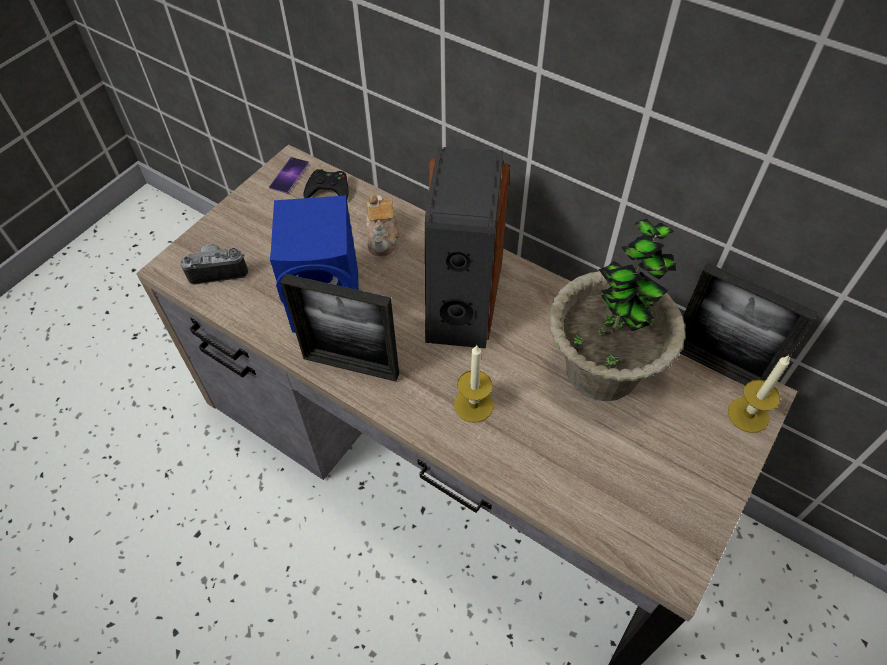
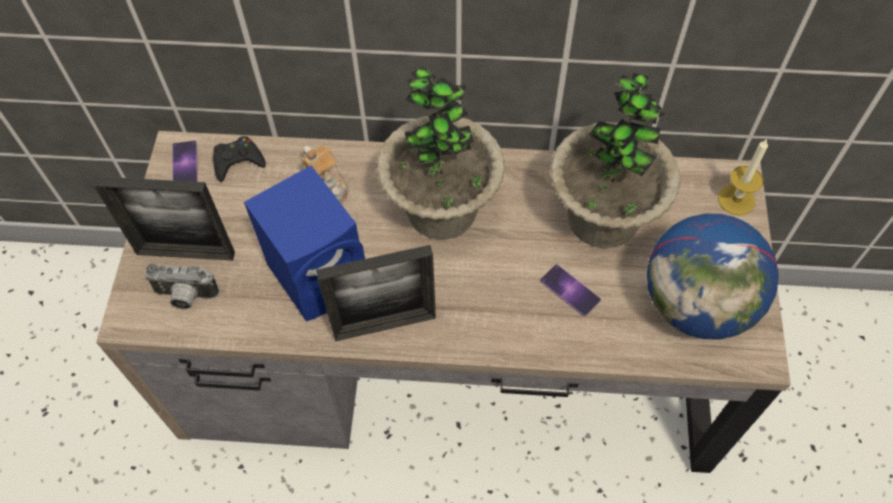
camera: 30 degrees left, 5 degrees up
camera [180,244,249,285] -> camera turned 135 degrees counterclockwise [145,264,219,310]
speaker [425,147,510,348] -> potted plant [377,66,505,240]
candle [454,345,494,423] -> none
picture frame [680,263,818,385] -> picture frame moved to [93,176,235,260]
none -> phone [540,264,601,317]
none -> globe [647,214,779,340]

